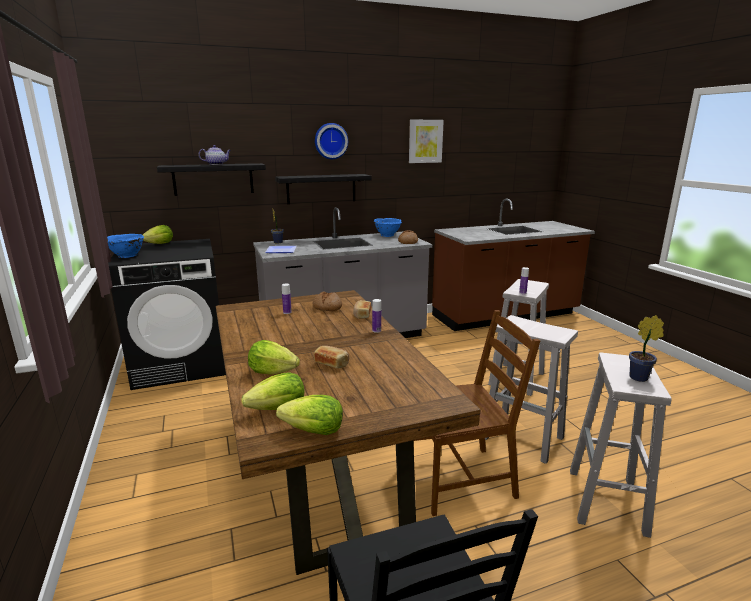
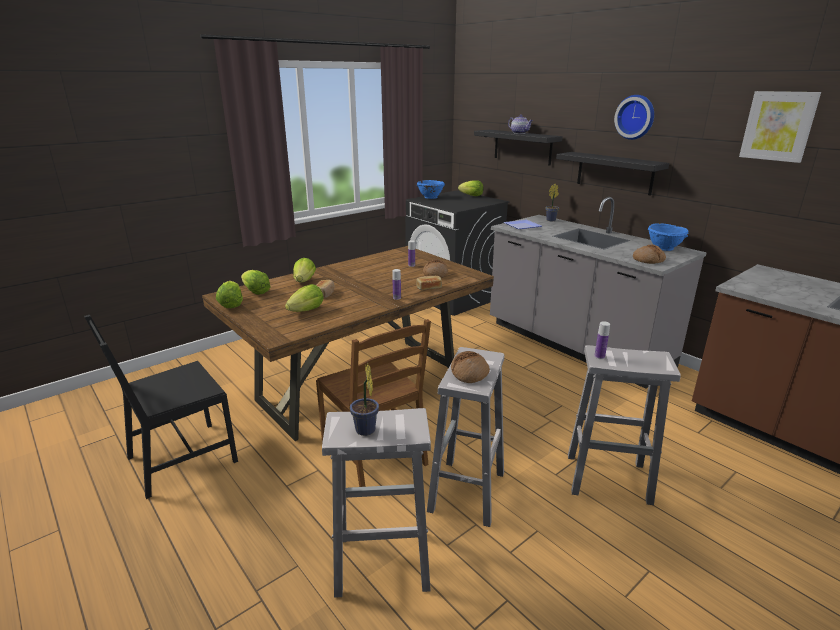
camera: 70 degrees right, 5 degrees up
none -> lettuce [285,284,324,312]
none -> bread [451,351,490,383]

